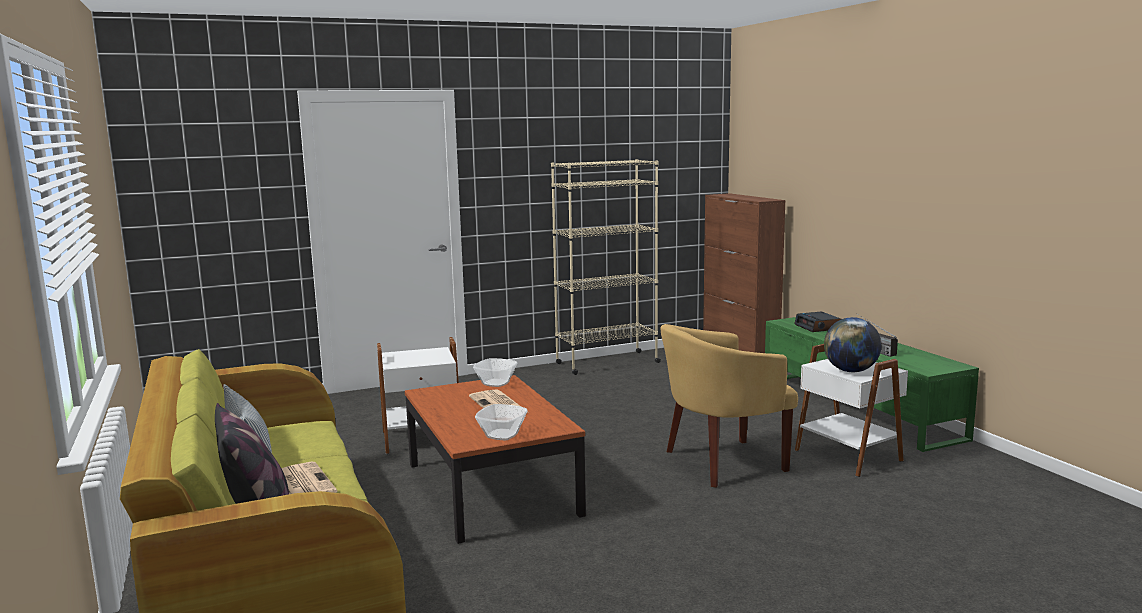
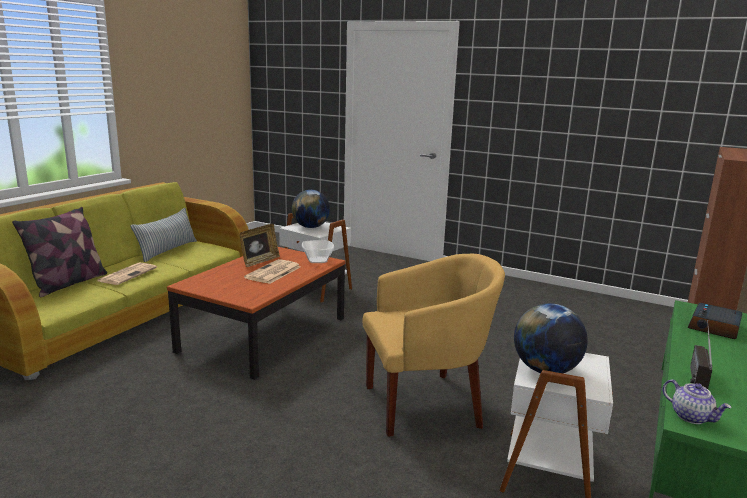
camera: 50 degrees right, 5 degrees up
bowl [475,404,528,440] -> none
beige bookcase [551,159,661,375] -> none
yellow armchair [660,324,798,488] -> yellow armchair turned 135 degrees clockwise [362,254,505,437]
none -> picture frame [239,224,280,267]
none -> globe [292,190,330,228]
none -> teapot [663,379,732,424]

